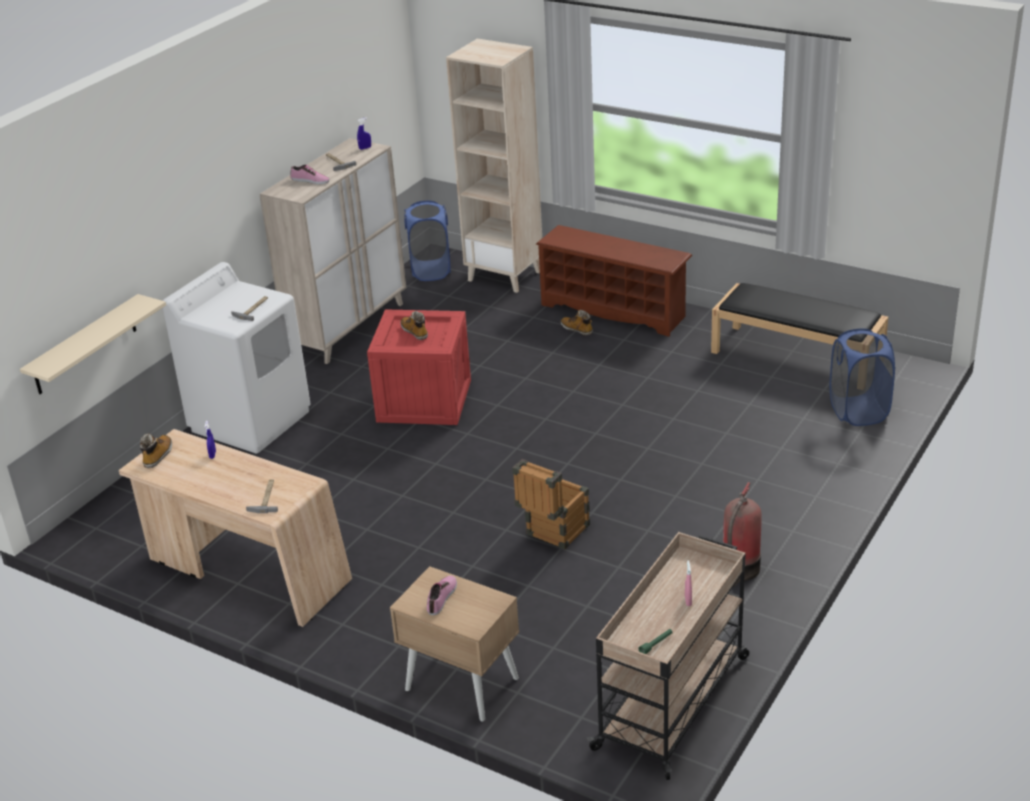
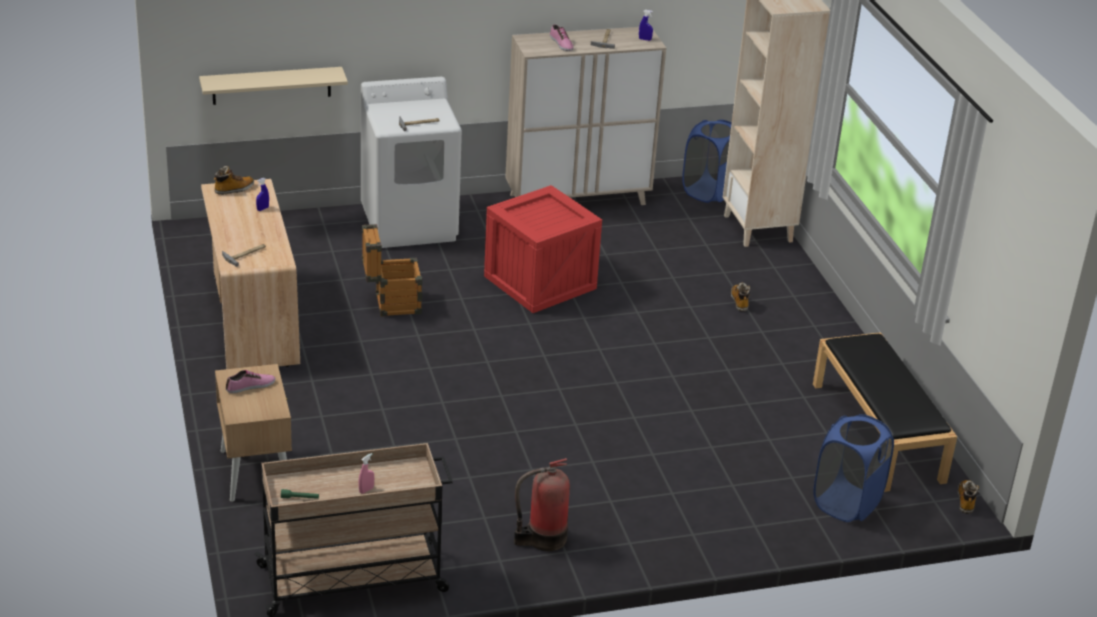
camera: 40 degrees right, 0 degrees up
boot [400,311,428,340] -> boot moved to [958,480,979,514]
crate [512,459,590,549] -> crate moved to [362,224,423,316]
brown shoe rack [536,225,692,337] -> none

